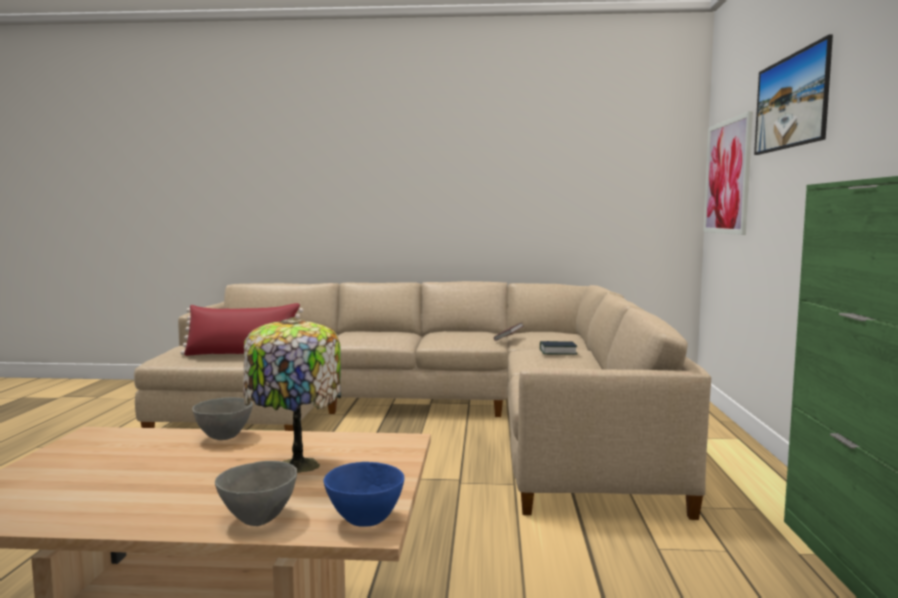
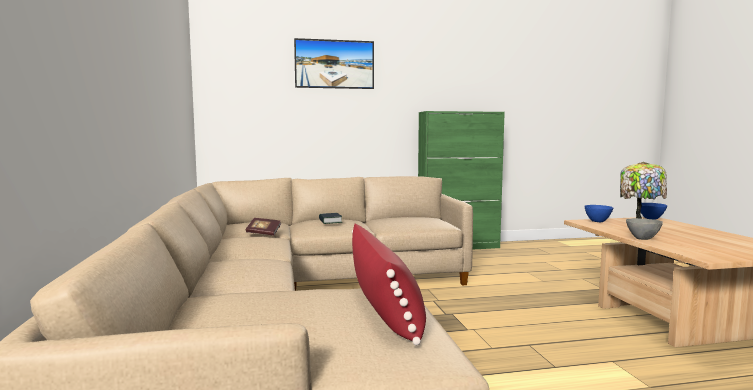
camera: 105 degrees left, 0 degrees up
grey bowl [215,461,297,526] -> none
picture [703,111,753,235] -> none
none -> blue bowl [584,205,613,222]

